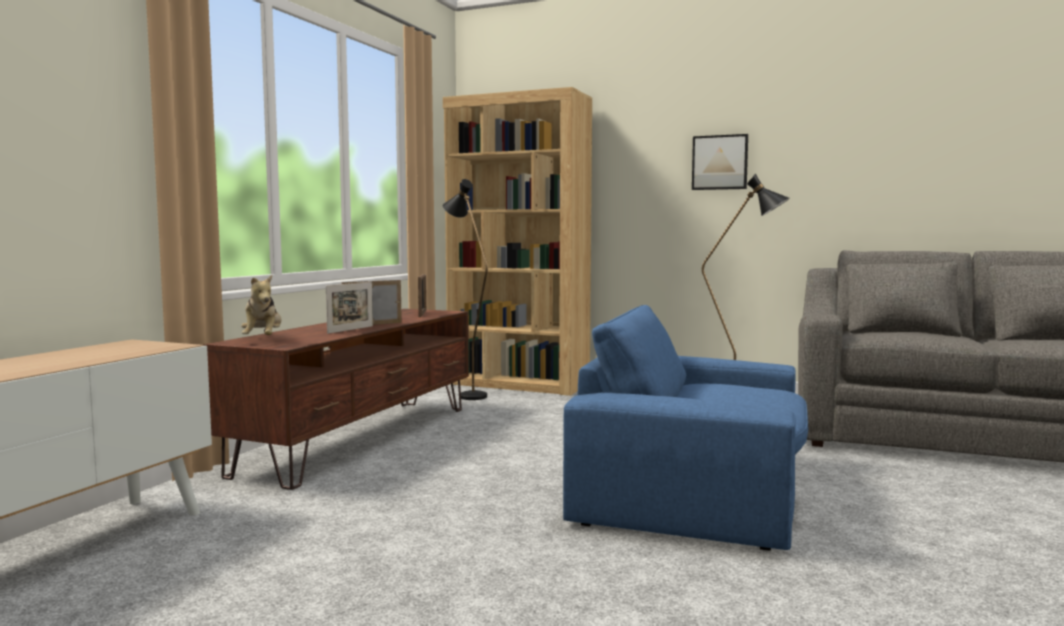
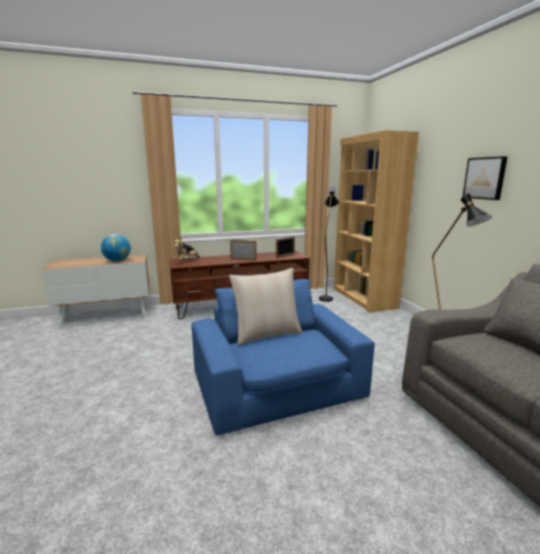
camera: 50 degrees right, 10 degrees up
picture frame [326,282,373,334] -> none
none -> globe [101,234,131,262]
none -> beige pillow [229,268,303,345]

